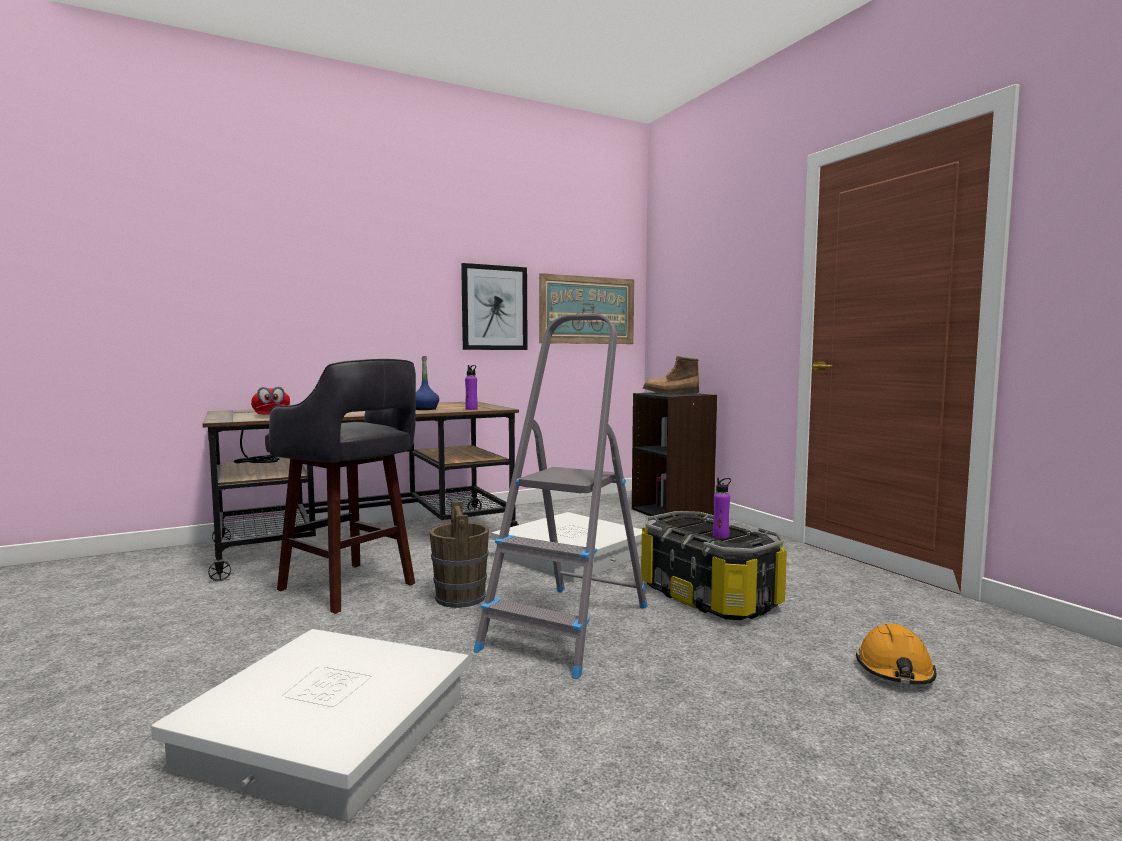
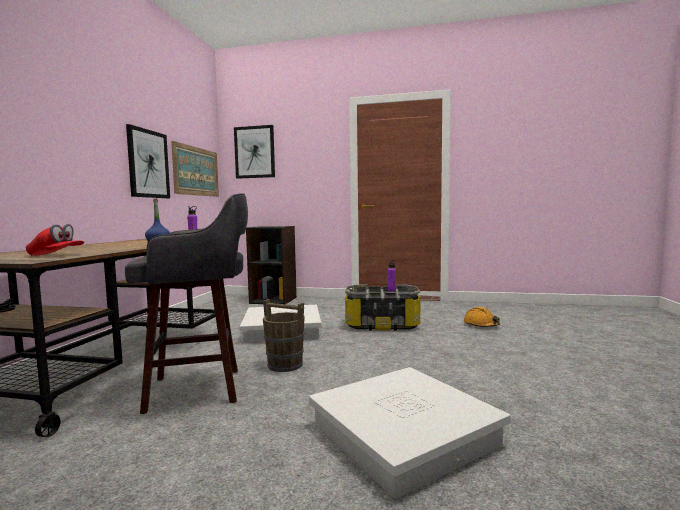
camera: 50 degrees left, 0 degrees up
grey step ladder [473,314,647,679] -> none
boot [643,356,699,394] -> none
none -> picture [234,125,275,179]

